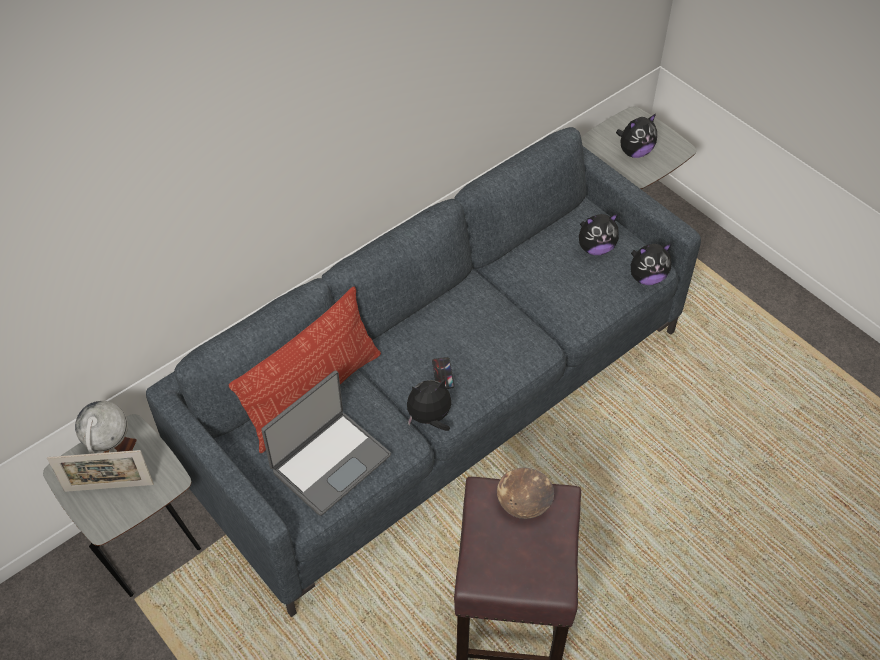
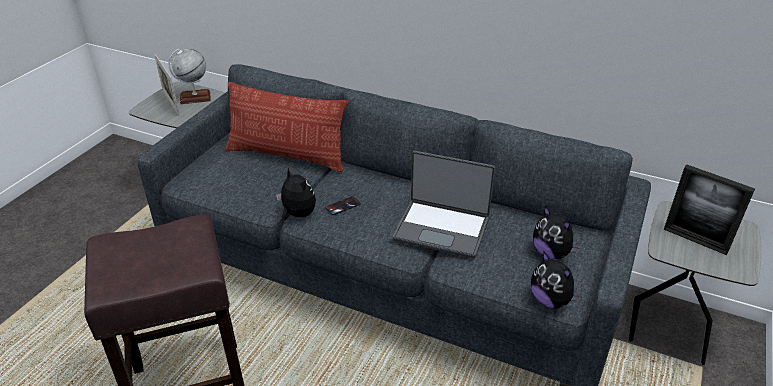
camera: 65 degrees right, 15 degrees down
laptop [261,370,391,516] -> laptop moved to [393,151,495,258]
brown bowl [497,468,554,519] -> none
plush toy [616,114,657,158] -> picture frame [664,164,755,255]

